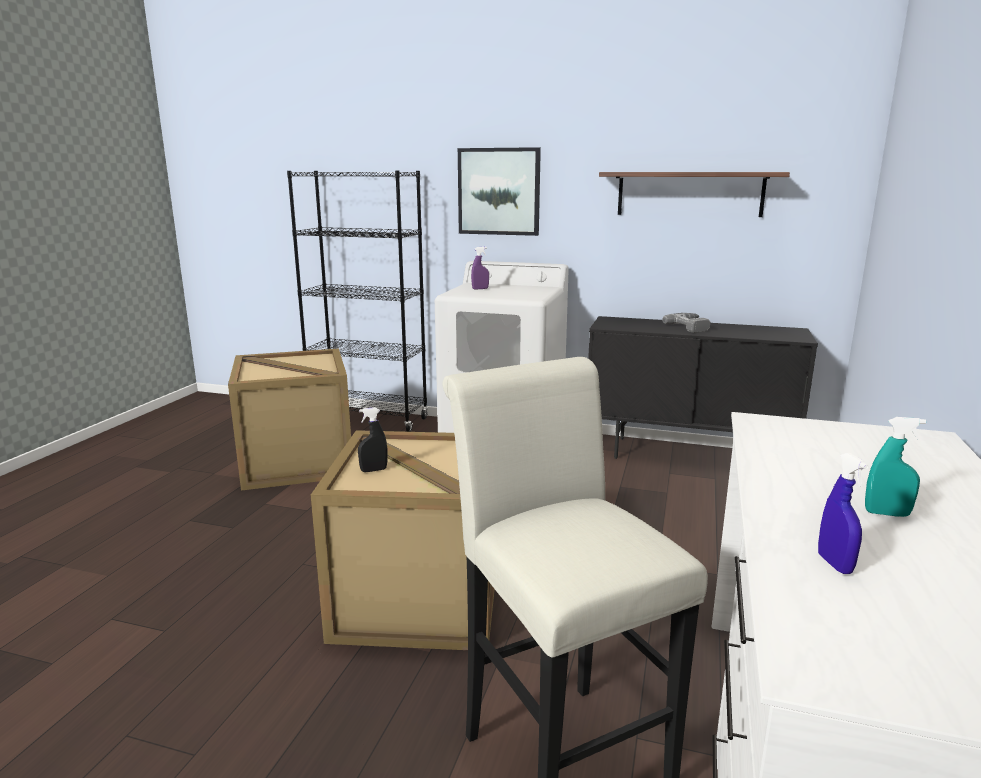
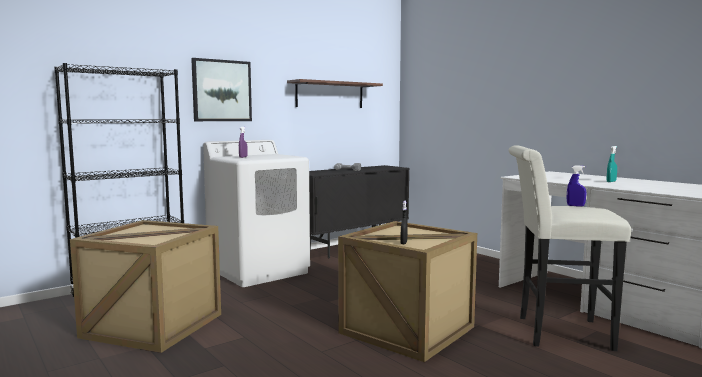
camera: 55 degrees left, 10 degrees down
blue spray bottle [818,453,869,574] -> blue spray bottle moved to [567,165,586,207]

